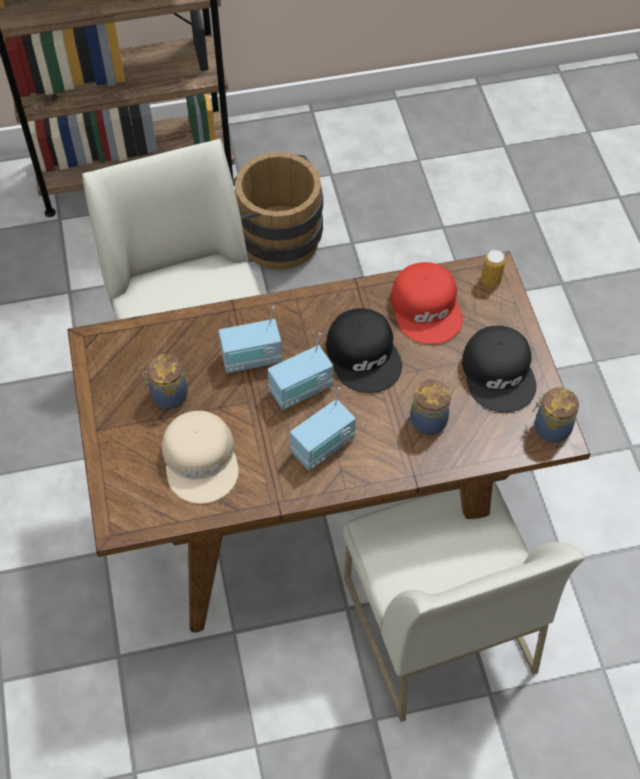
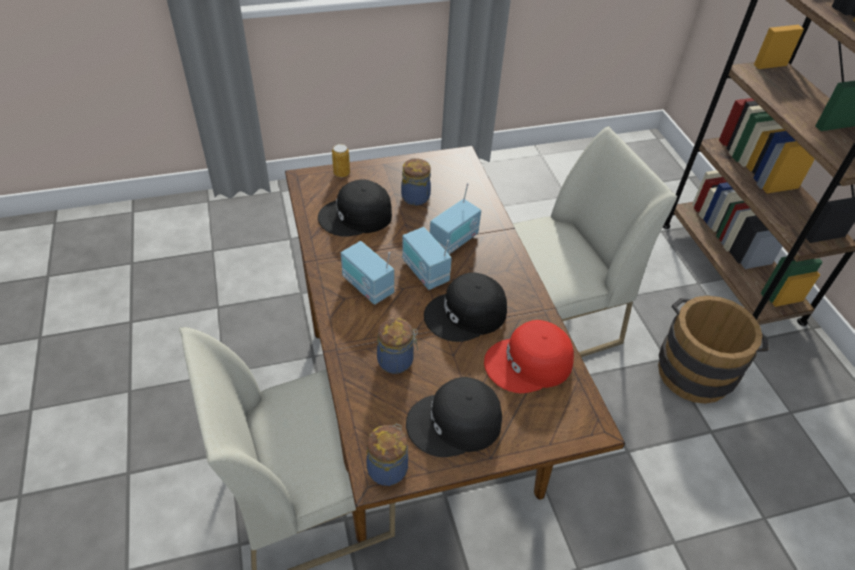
camera: 85 degrees right, 10 degrees down
beige cap [162,411,239,504] -> black cap [318,179,392,237]
radio [219,306,282,373] -> radio turned 120 degrees counterclockwise [430,183,481,255]
can [481,250,505,287] -> can moved to [332,144,350,177]

